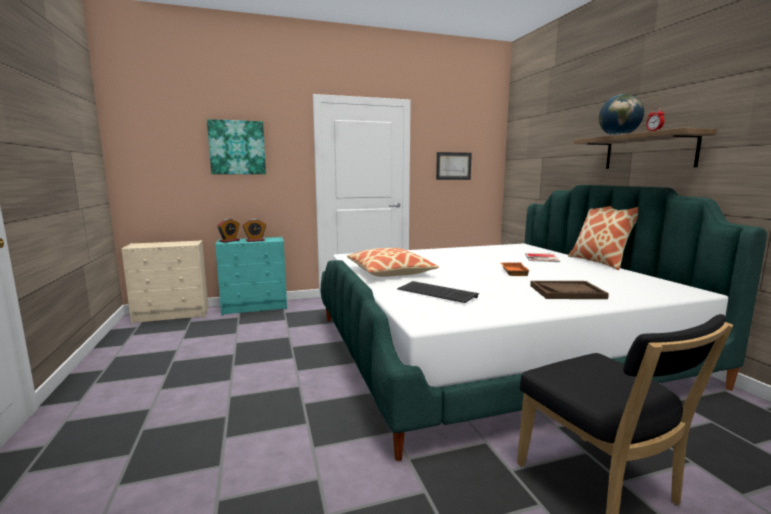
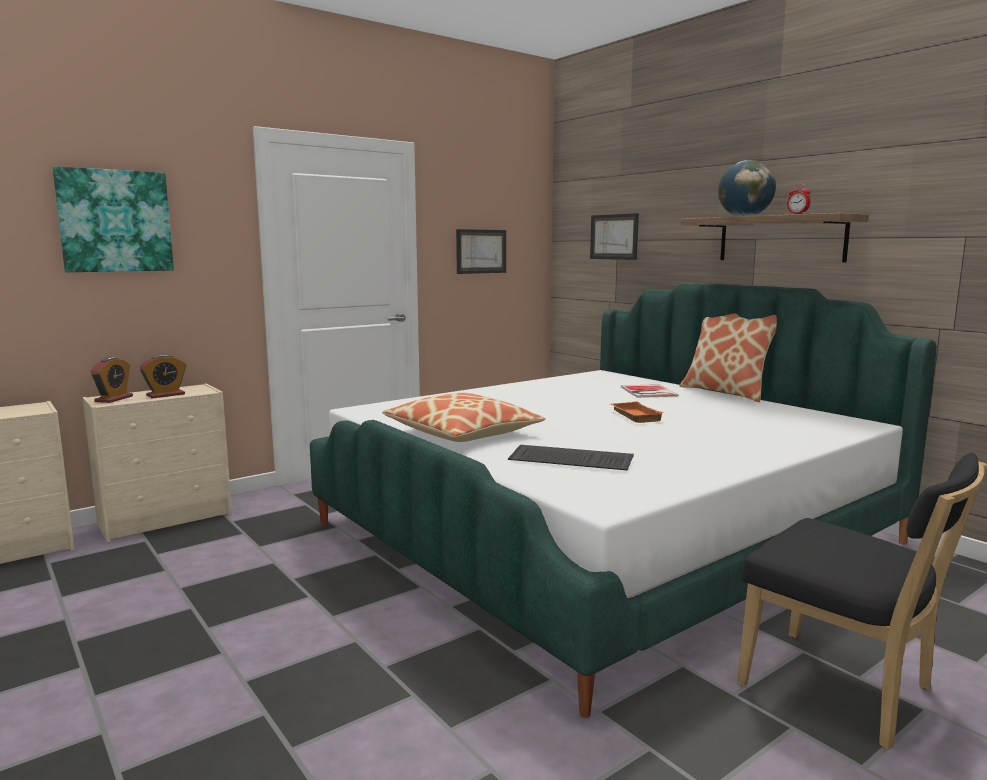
camera: 20 degrees left, 0 degrees up
turquoise dresser [215,237,287,316] -> beige dresser [82,383,232,543]
brown tray [530,281,609,299] -> none
none -> picture [590,213,639,260]

